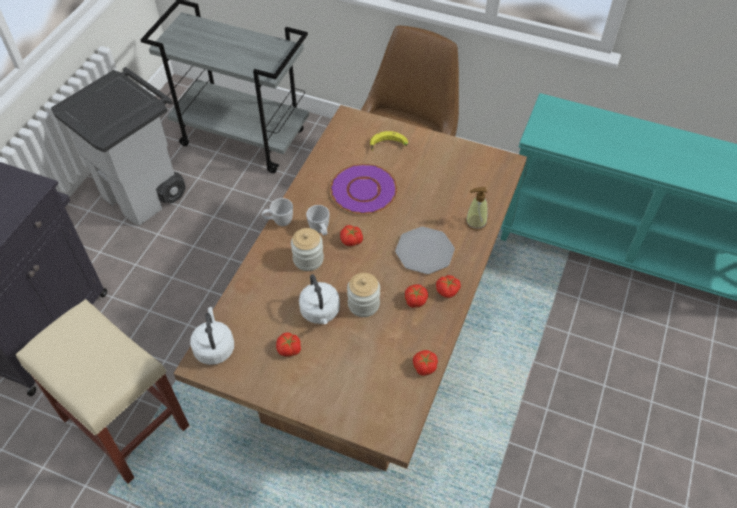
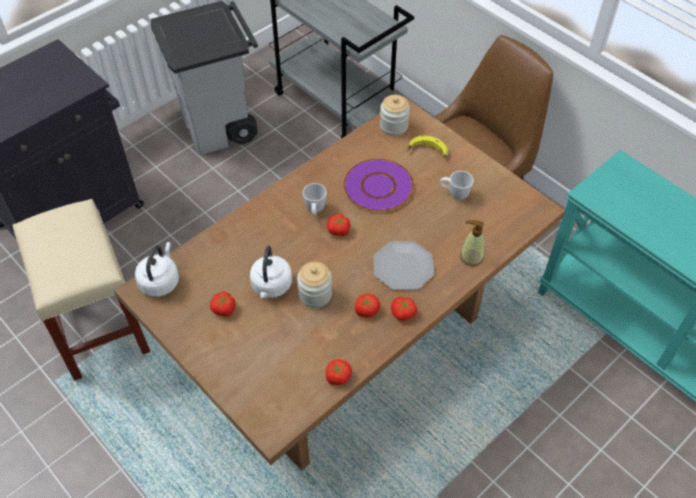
camera: 25 degrees right, 0 degrees up
white mug [262,198,293,226] -> white mug moved to [440,171,474,200]
jar [291,228,324,271] -> jar moved to [380,95,410,136]

